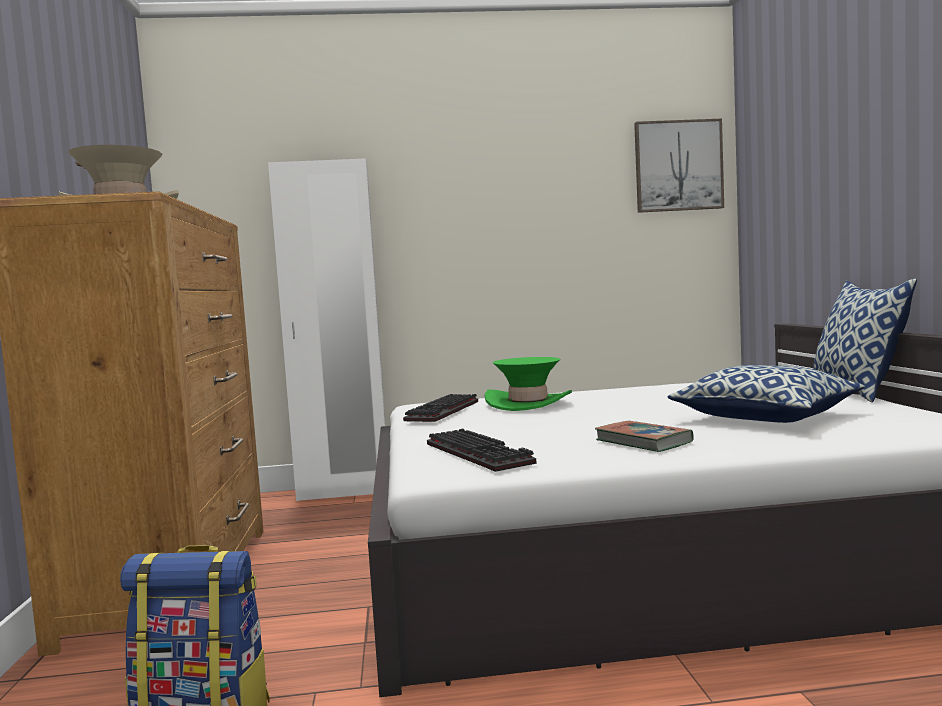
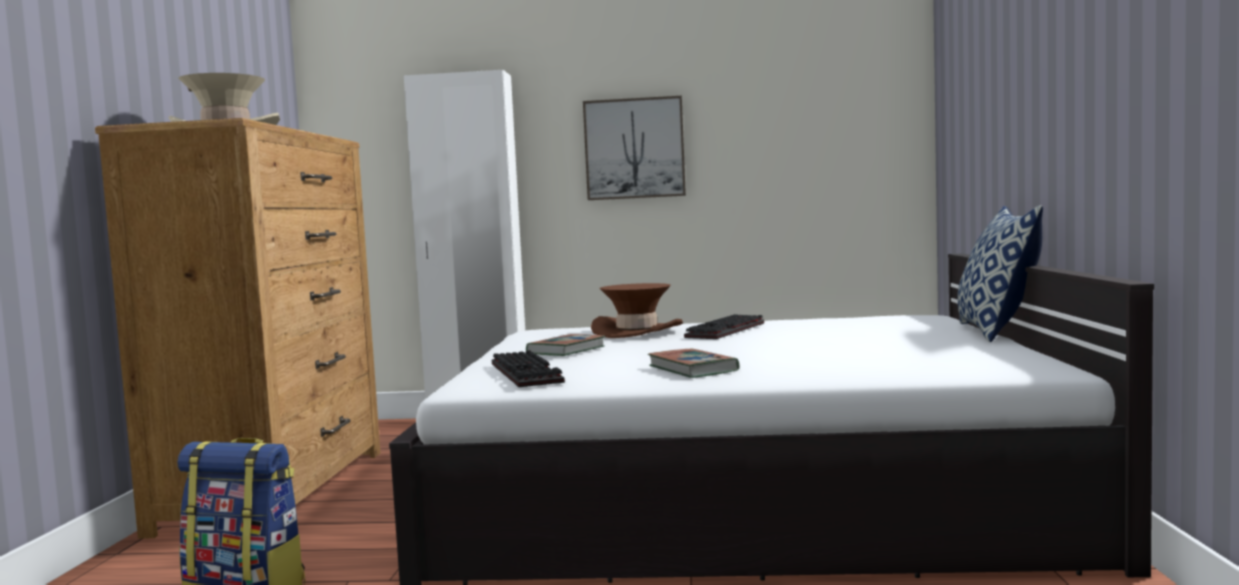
camera: 10 degrees right, 0 degrees up
keyboard [403,394,478,422] -> keyboard moved to [684,314,764,339]
green hat [485,357,572,411] -> brown hat [591,283,683,338]
picture [634,119,724,213] -> picture moved to [583,96,686,200]
pillow [668,365,865,423] -> none
none -> book [526,334,605,356]

